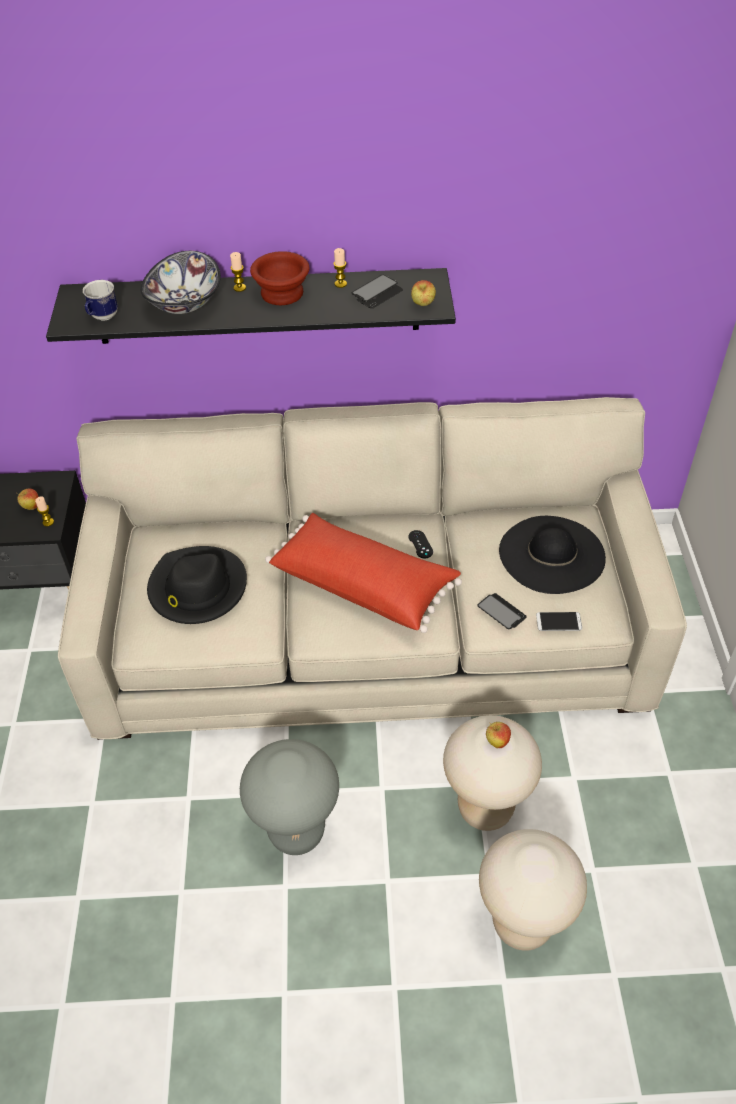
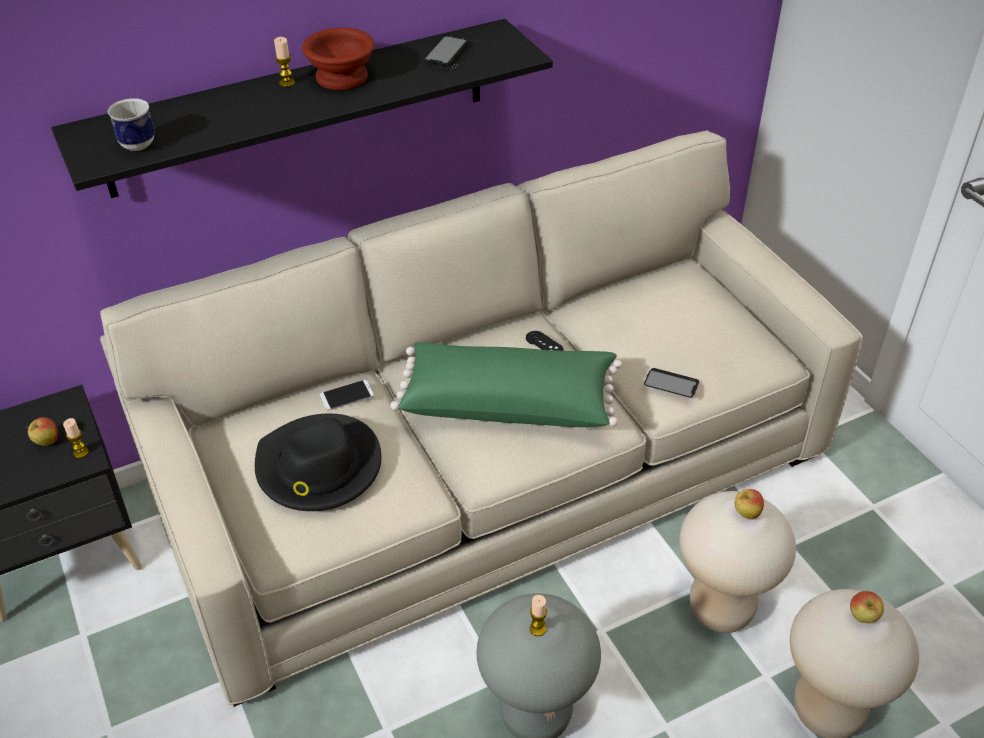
camera: 25 degrees left, 5 degrees down
bowl [141,251,221,314] -> none
red pillow [265,513,462,633] -> green pillow [390,342,622,427]
candle [333,248,347,288] -> candle moved to [530,595,547,636]
apple [411,280,436,306] -> apple moved to [850,591,884,623]
black hat [499,516,606,594] -> none
phone [536,612,582,631] -> phone moved to [320,380,374,410]

